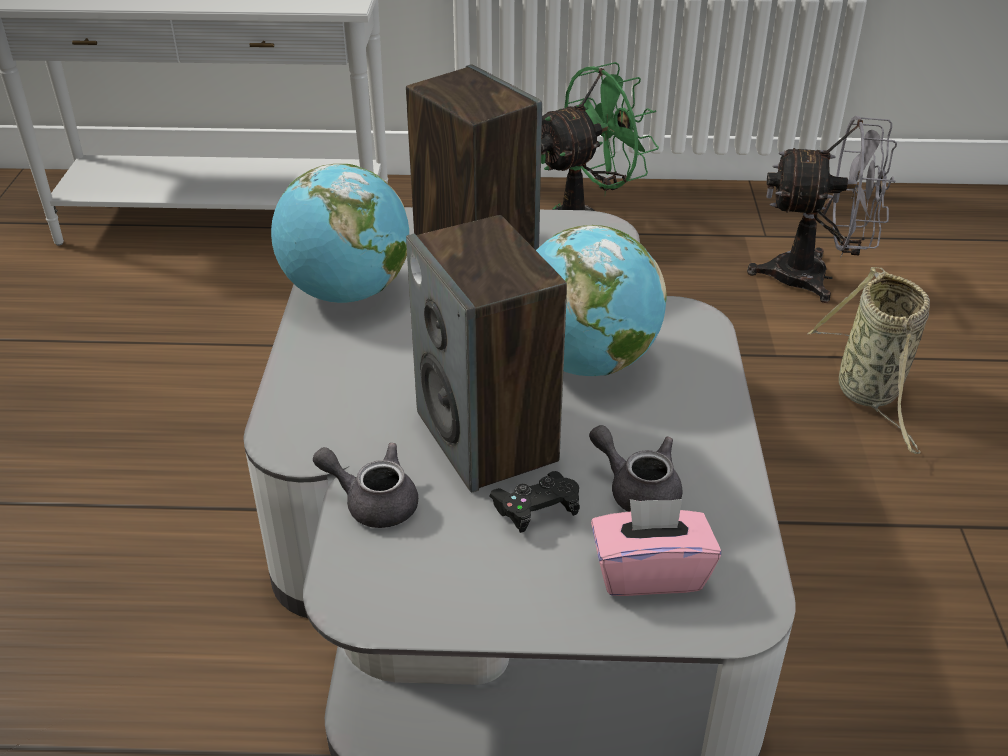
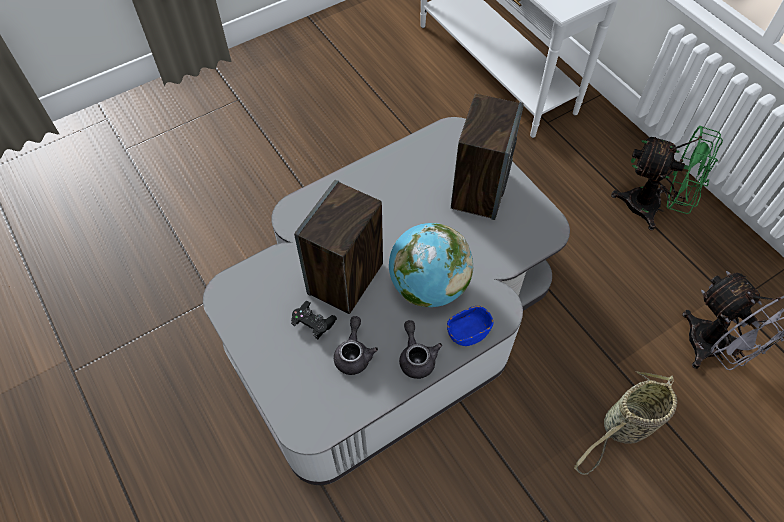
camera: 55 degrees right, 20 degrees up
globe [271,164,409,303] -> none
grey teapot [313,443,418,528] -> grey teapot moved to [399,320,442,379]
pink tissue box [591,499,721,596] -> none
none -> blue bowl [447,306,493,346]

